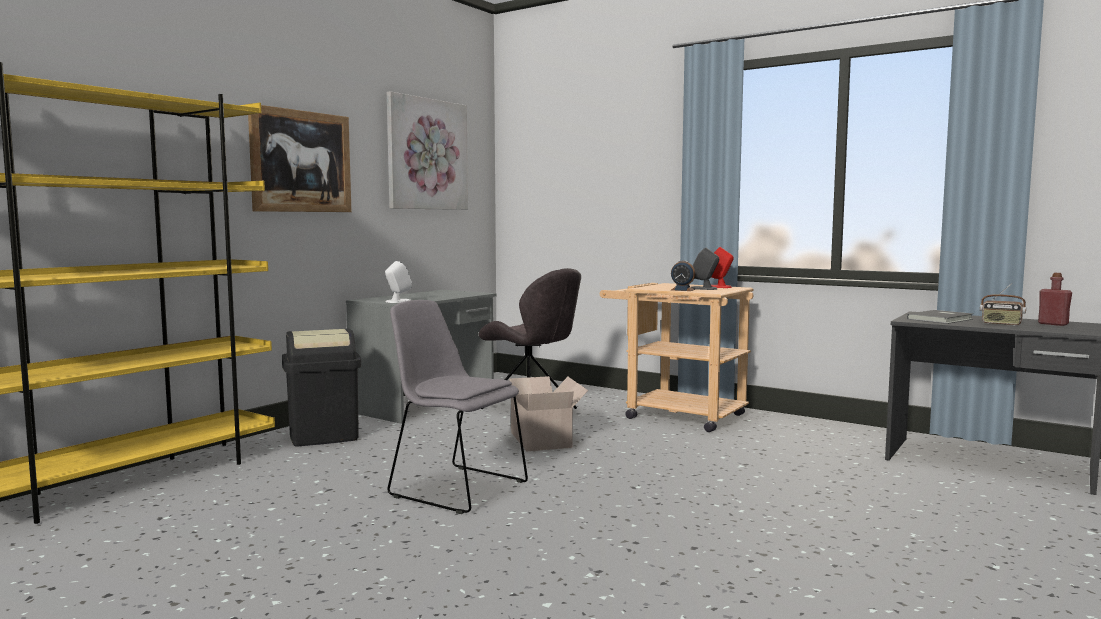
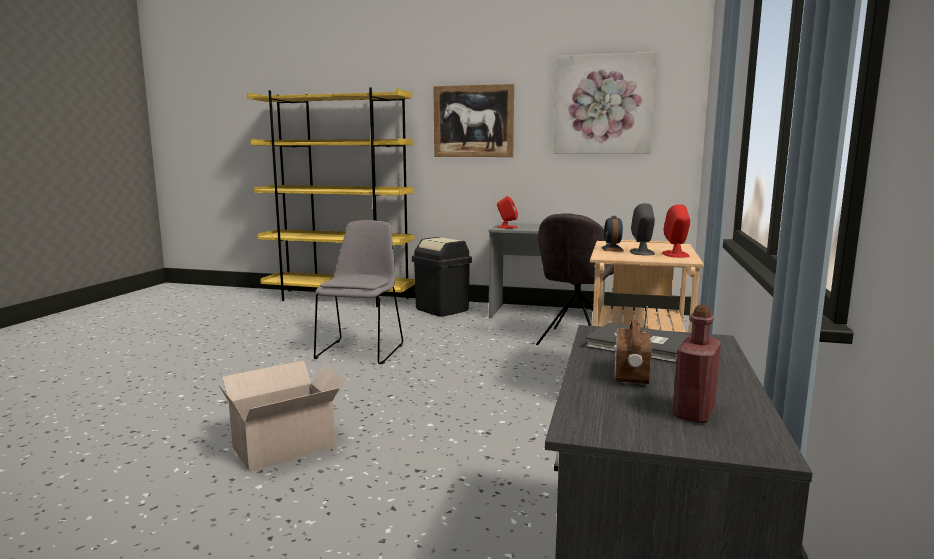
camera: 70 degrees right, 5 degrees up
white speaker [385,261,412,303] -> red speaker [497,196,518,229]
cardboard box [509,376,588,451] -> cardboard box moved to [217,360,346,472]

